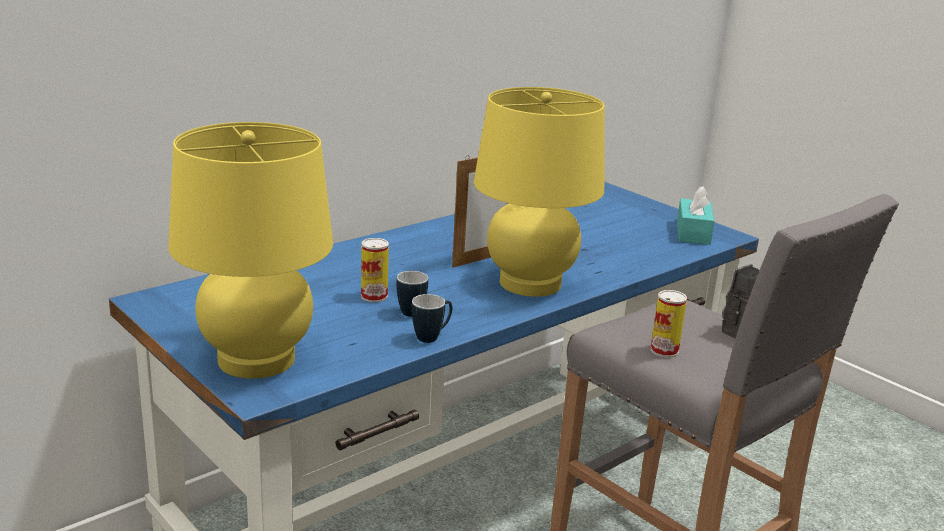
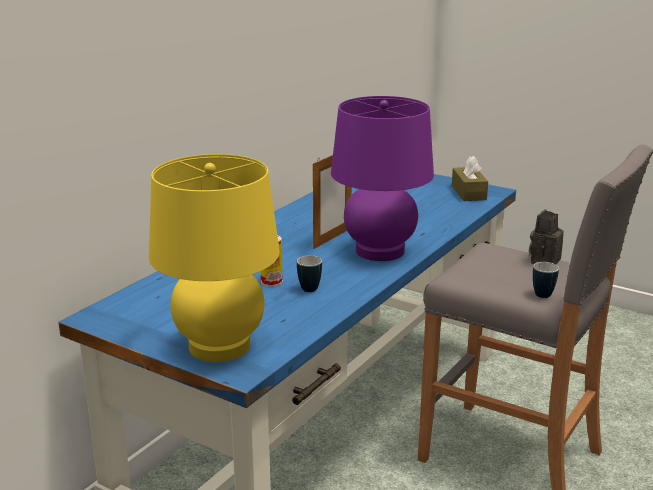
camera: 15 degrees left, 0 degrees up
mug [412,294,452,343] -> mug moved to [533,262,559,298]
yellow table lamp [474,87,604,297] -> purple table lamp [331,96,434,261]
can [651,290,687,358] -> none
turquoise tissue box [677,186,715,245] -> brown tissue box [452,156,488,201]

